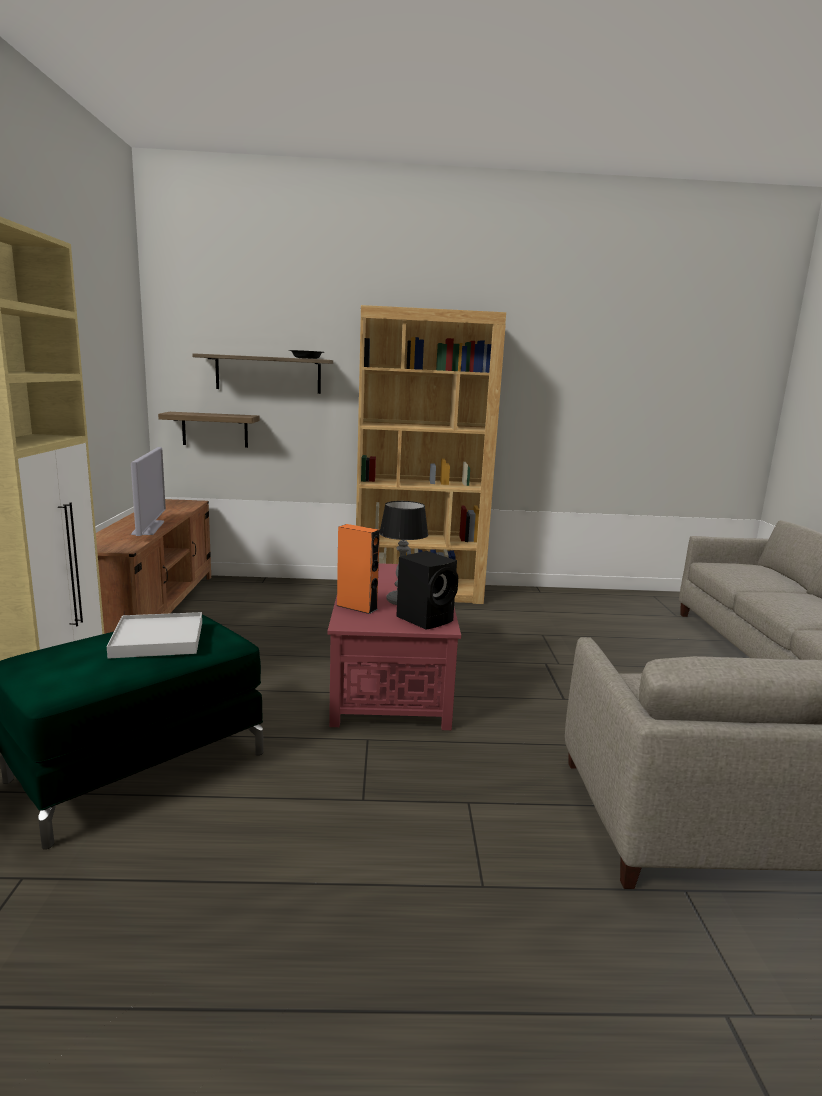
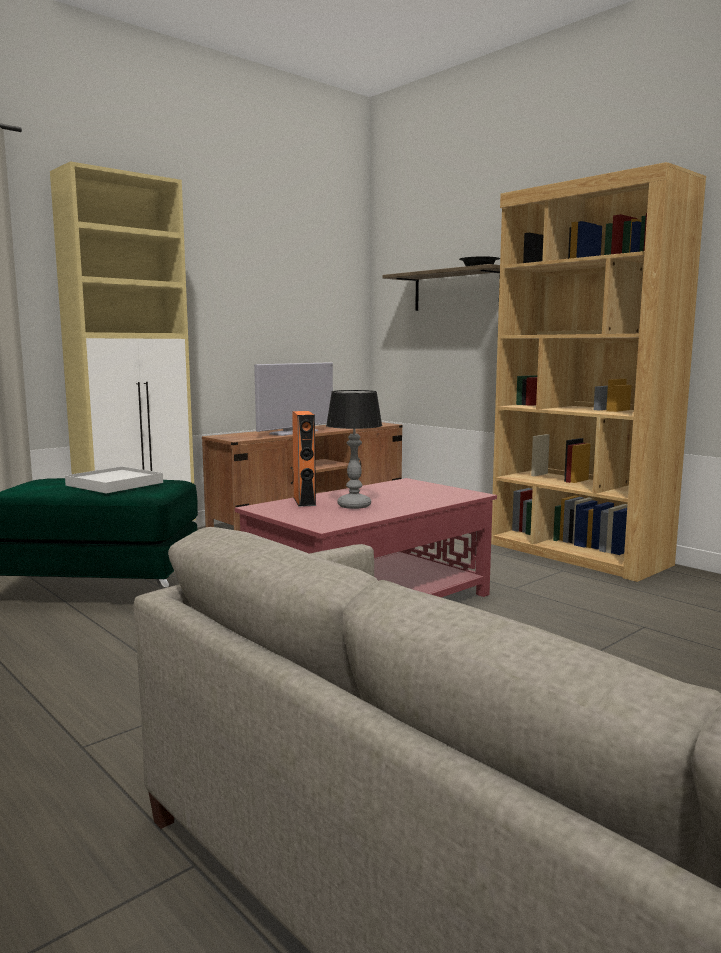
camera: 50 degrees right, 5 degrees down
shelf [158,412,260,448] -> none
black speaker [396,551,458,630] -> none

